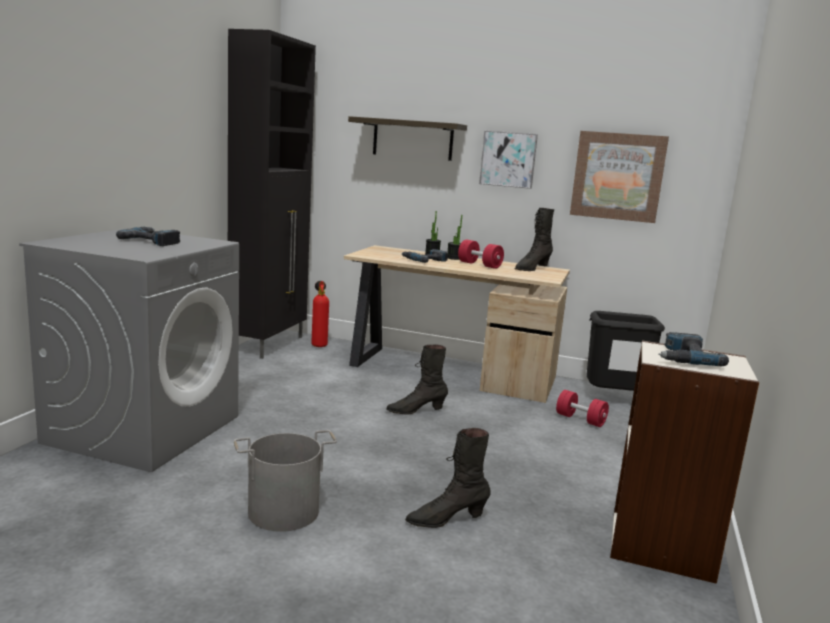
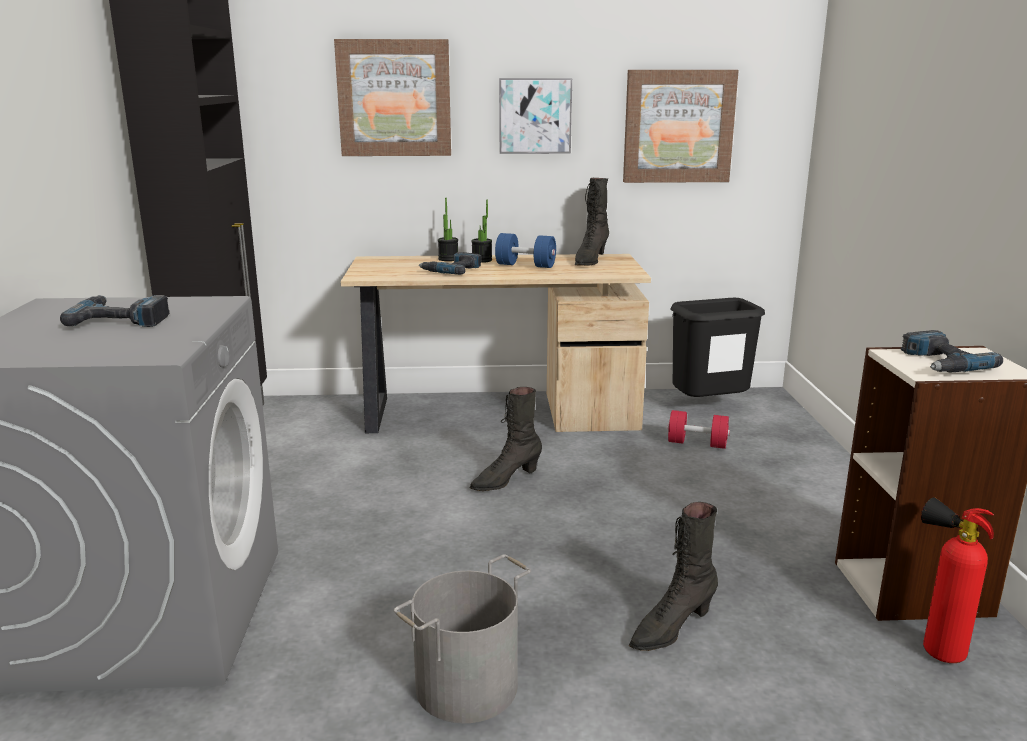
camera: 20 degrees left, 5 degrees up
fire extinguisher [311,281,329,347] -> fire extinguisher moved to [921,497,994,663]
shelf [348,116,467,161] -> picture [334,39,451,156]
red dumbbell [458,239,504,269] -> blue dumbbell [495,233,556,268]

